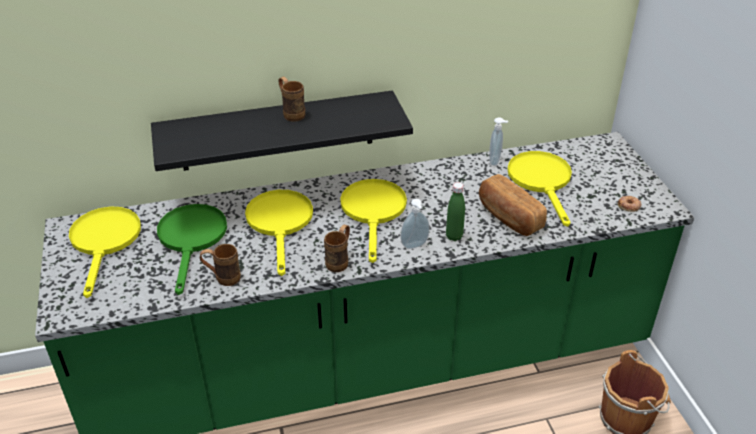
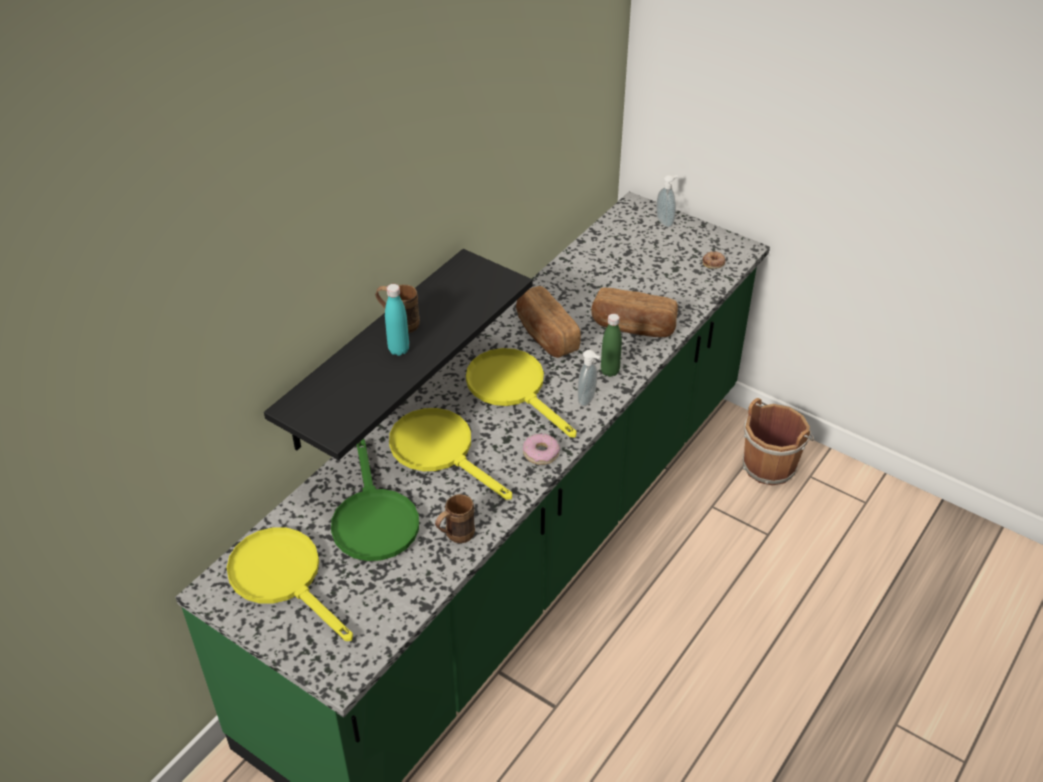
camera: 40 degrees left, 5 degrees up
green frying pan [157,204,227,295] -> green frying pan turned 150 degrees counterclockwise [331,439,419,561]
brown mug [324,224,350,272] -> donut [523,434,560,465]
soap dispenser [489,117,508,166] -> soap dispenser moved to [656,175,678,227]
yellow frying pan [507,151,572,227] -> none
none -> turquoise bottle [385,284,409,356]
none -> bread [516,286,581,358]

